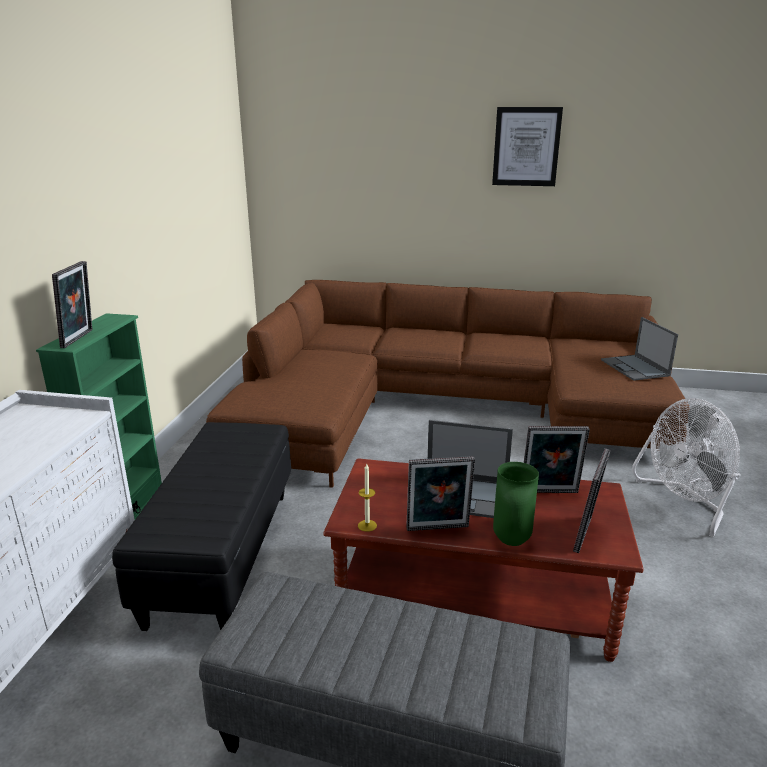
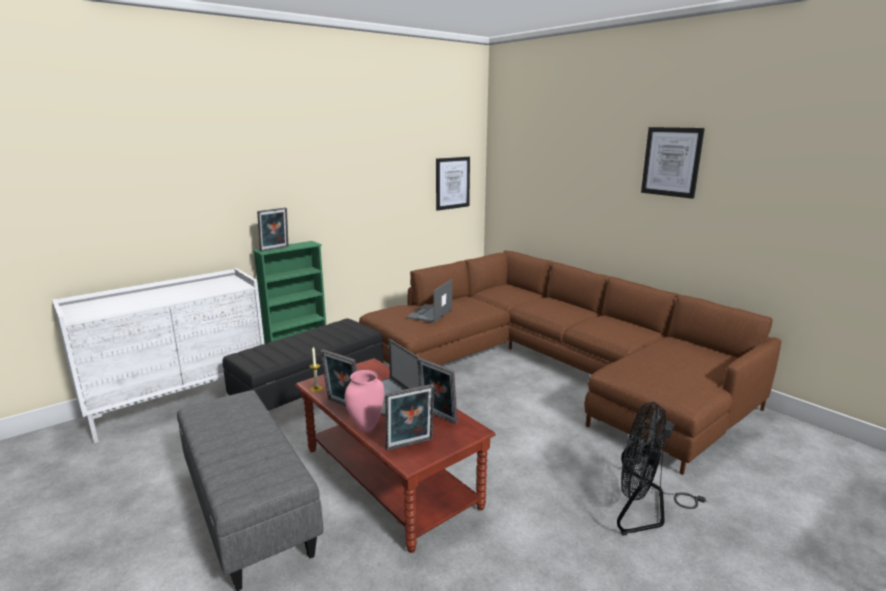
camera: 40 degrees right, 5 degrees down
green vase [493,462,539,546] -> pink vase [345,370,384,432]
laptop [601,317,678,381] -> laptop moved to [406,279,452,323]
white fan [632,398,741,537] -> black fan [617,402,707,536]
none -> picture [436,157,470,211]

